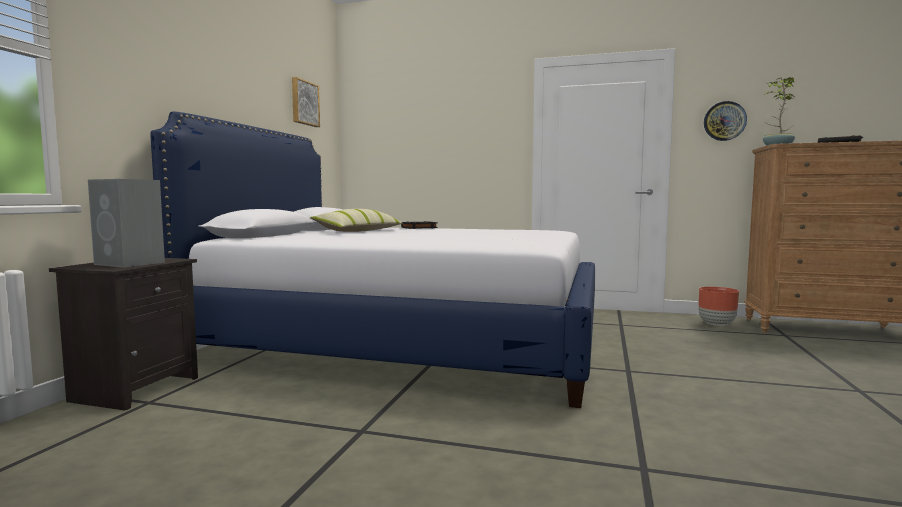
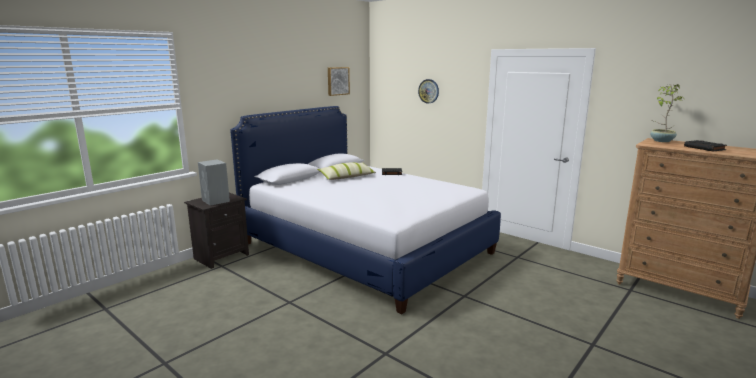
camera: 25 degrees right, 10 degrees up
brown planter [698,287,739,326] -> none
wall clock [704,101,747,141] -> wall clock moved to [418,79,439,104]

